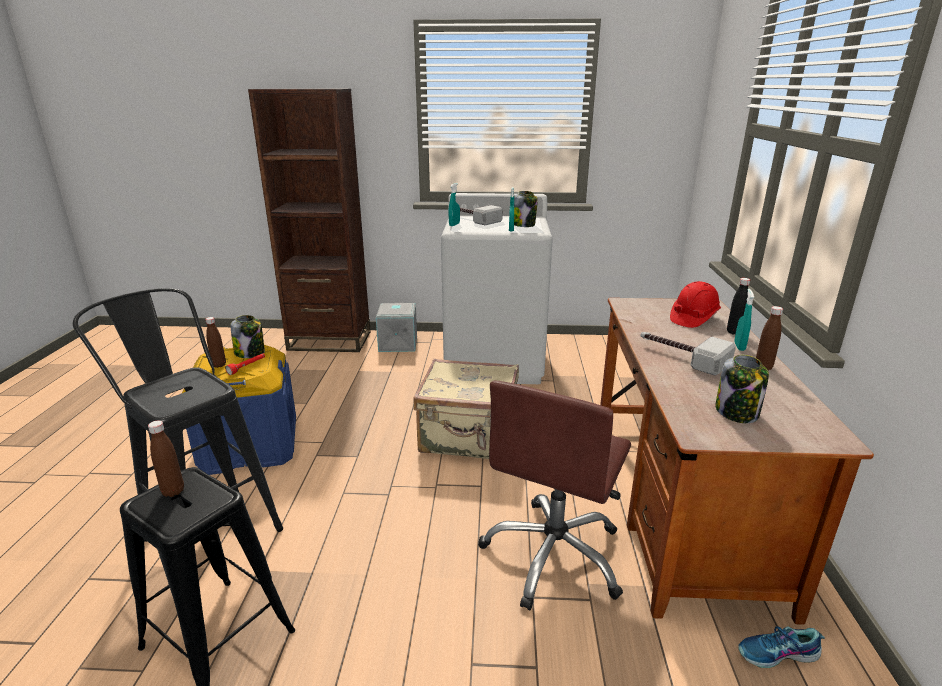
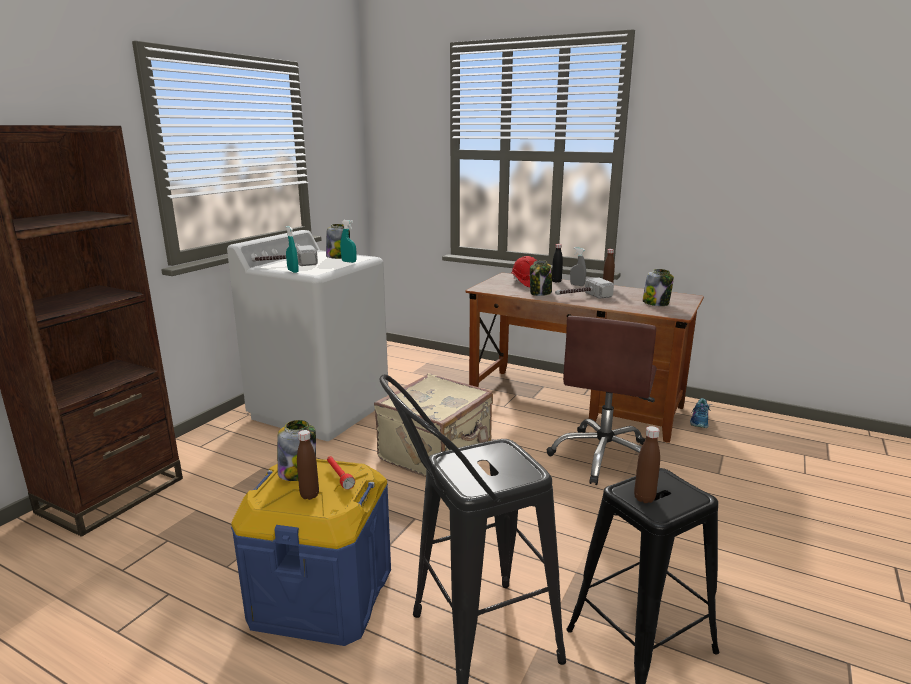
camera: 65 degrees left, 5 degrees down
grey storage box [376,303,417,352] -> none
brown office chair [478,380,631,610] -> brown office chair turned 60 degrees clockwise [547,316,657,485]
turquoise spray bottle [734,289,754,351] -> grey spray bottle [570,247,586,286]
none -> jar [530,260,552,296]

